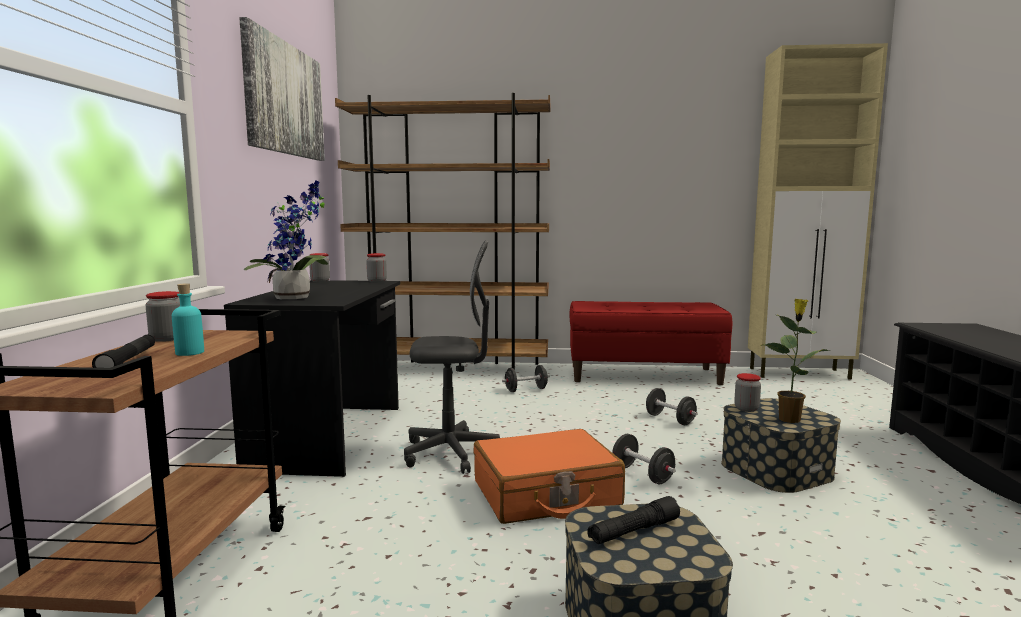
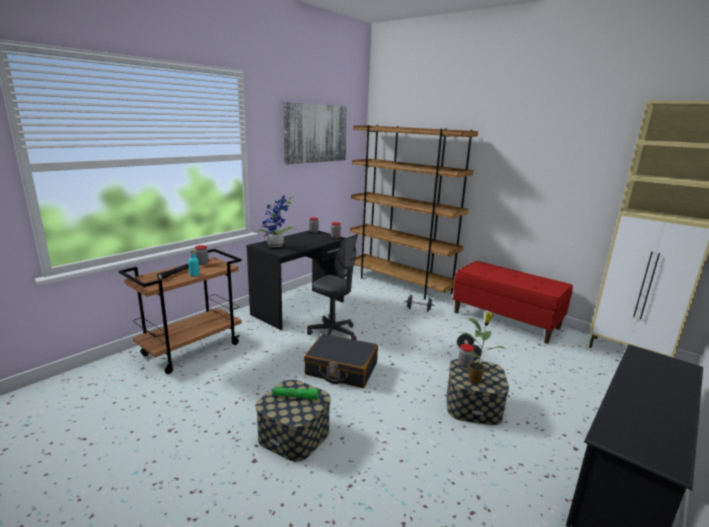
camera: 35 degrees right, 10 degrees up
orange suitcase [474,429,625,524] -> black suitcase [304,334,378,388]
black flashlight [587,496,680,544] -> green flashlight [272,387,319,400]
black dumbbell [612,434,676,484] -> none

